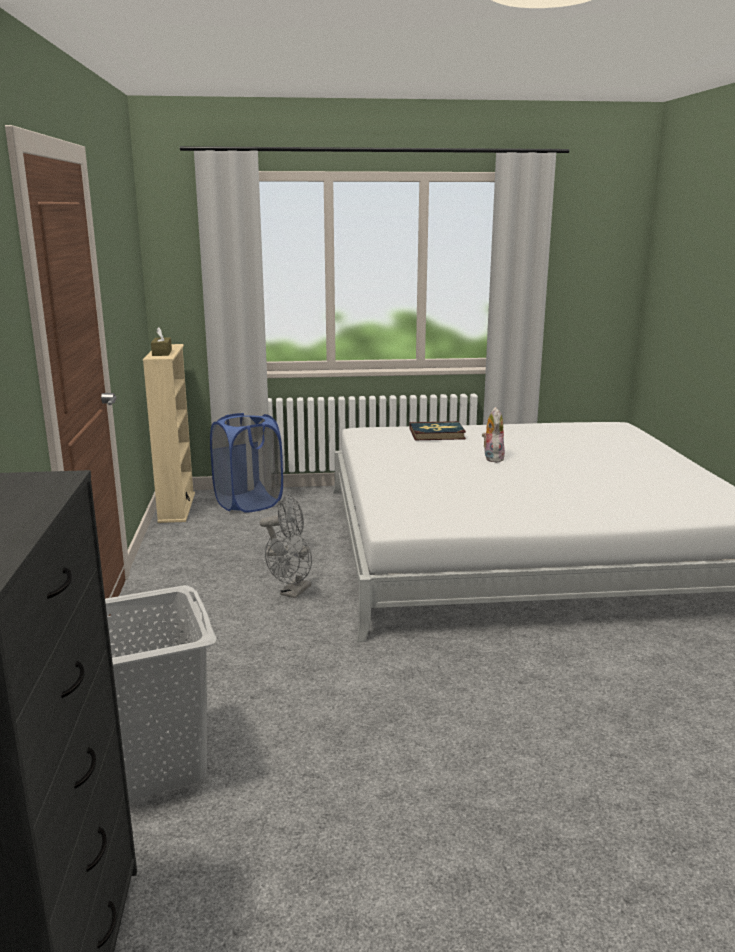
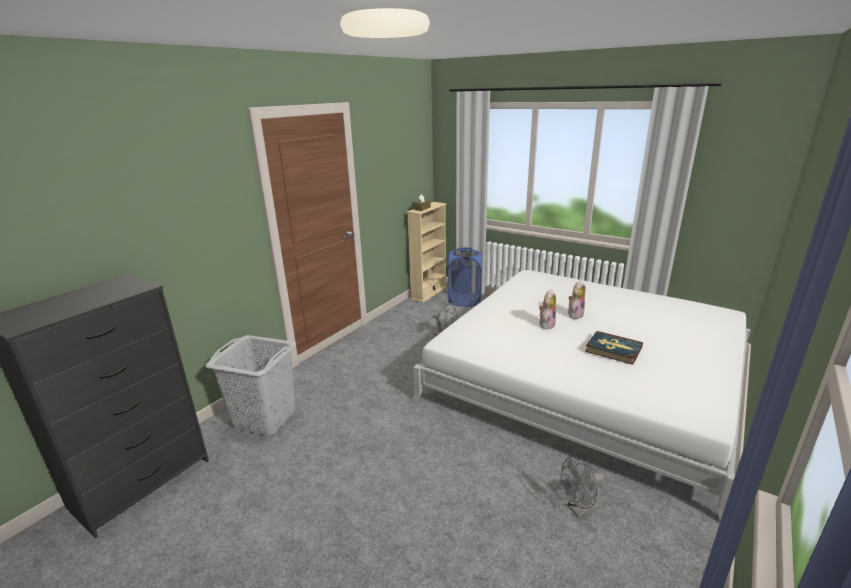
camera: 40 degrees right, 5 degrees up
grey fan [265,530,312,598] -> grey fan moved to [560,457,604,517]
book [409,421,466,440] -> book moved to [585,331,643,365]
none -> plush toy [539,290,556,329]

